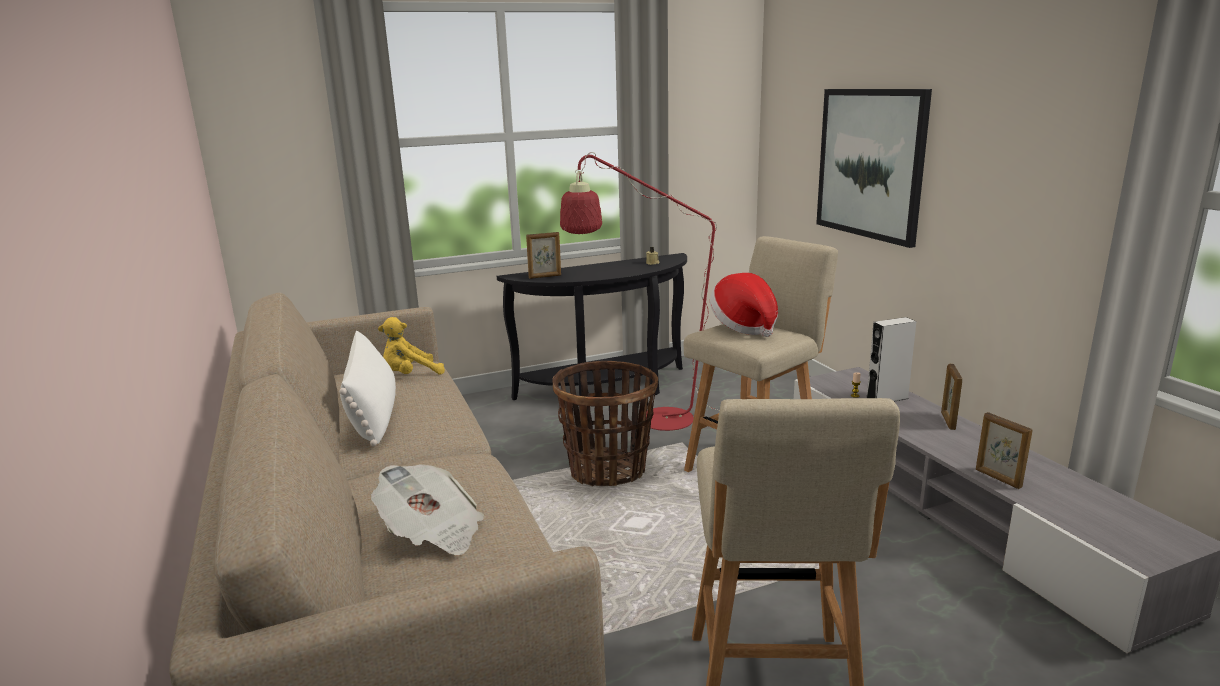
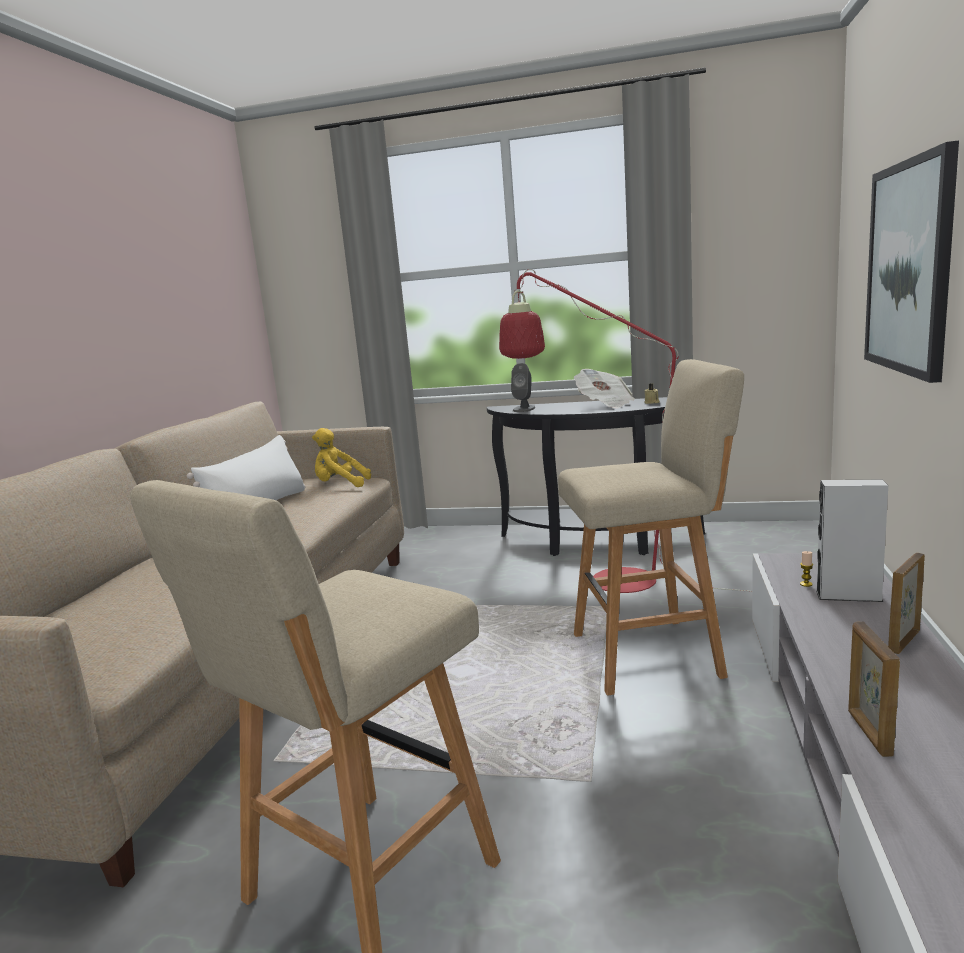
camera: 35 degrees right, 5 degrees down
newspaper [371,465,484,555] -> newspaper moved to [574,369,635,408]
picture frame [526,232,561,279] -> grey speaker [511,363,536,412]
basket [552,361,658,487] -> none
hat [710,273,778,337] -> none

